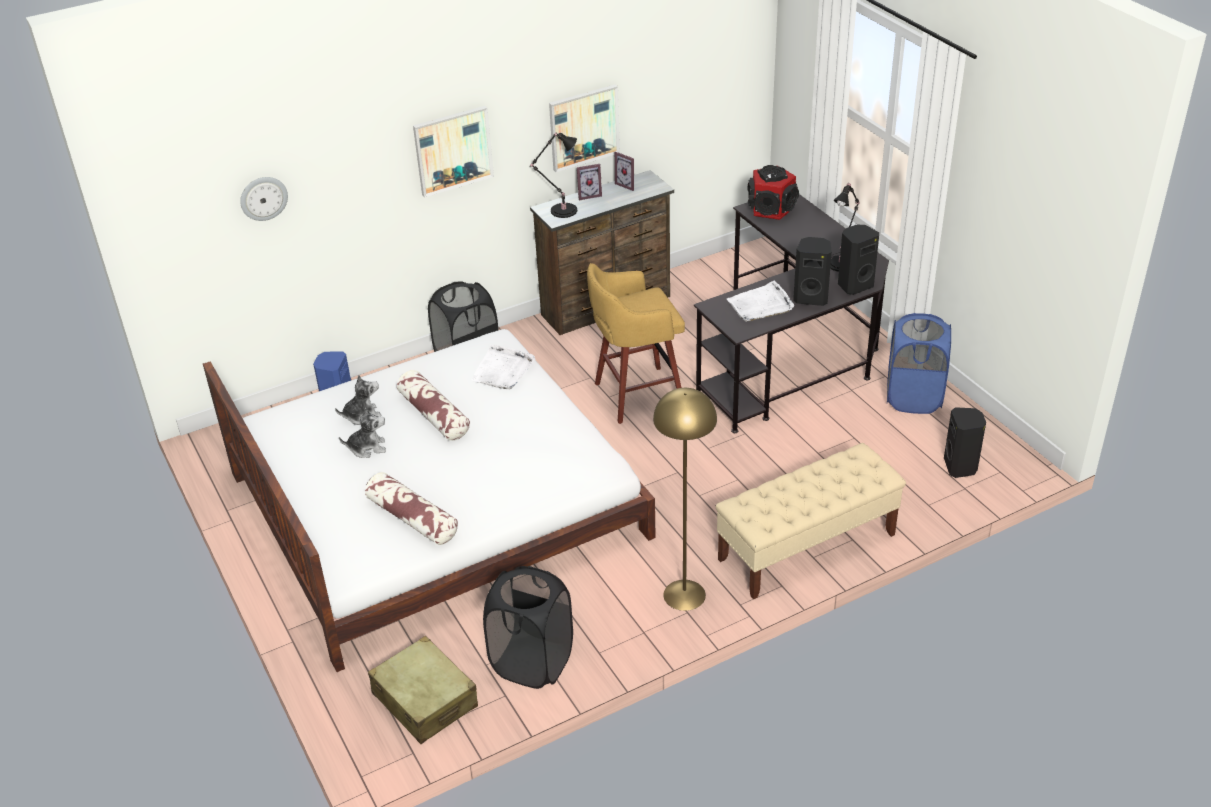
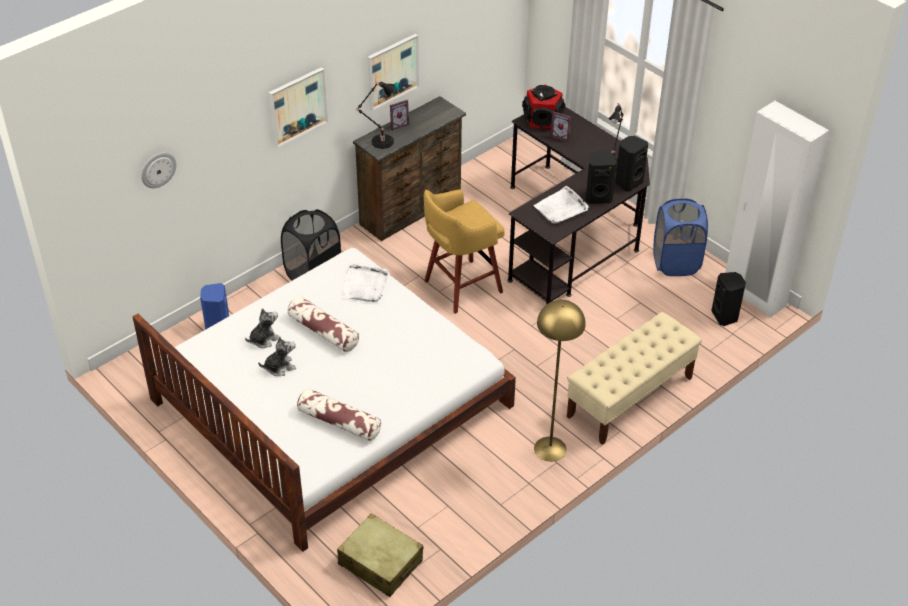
camera: 15 degrees left, 5 degrees up
black laundry basket [483,566,573,689] -> none
picture frame [615,152,634,191] -> picture frame moved to [551,111,571,142]
none -> white wardrobe [725,101,829,317]

